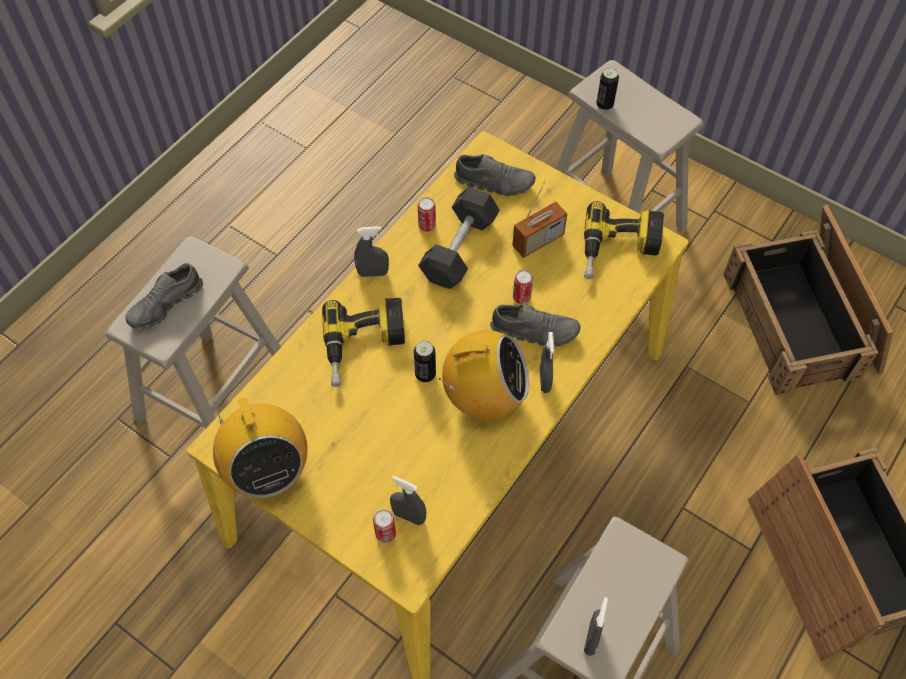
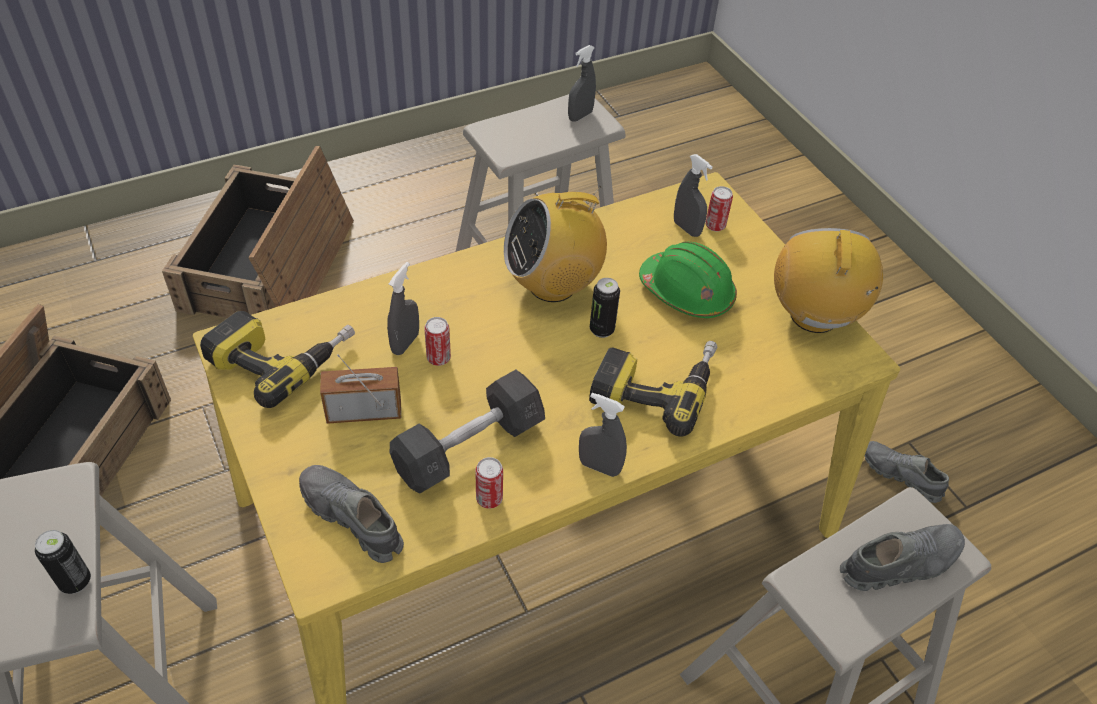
camera: 155 degrees left, 10 degrees down
radio [439,330,529,420] -> radio turned 45 degrees counterclockwise [504,186,607,302]
grey shoe [490,304,581,347] -> grey shoe moved to [865,441,949,503]
grey spray bottle [540,332,554,393] -> grey spray bottle moved to [387,262,419,355]
none -> green hard hat [639,242,737,318]

